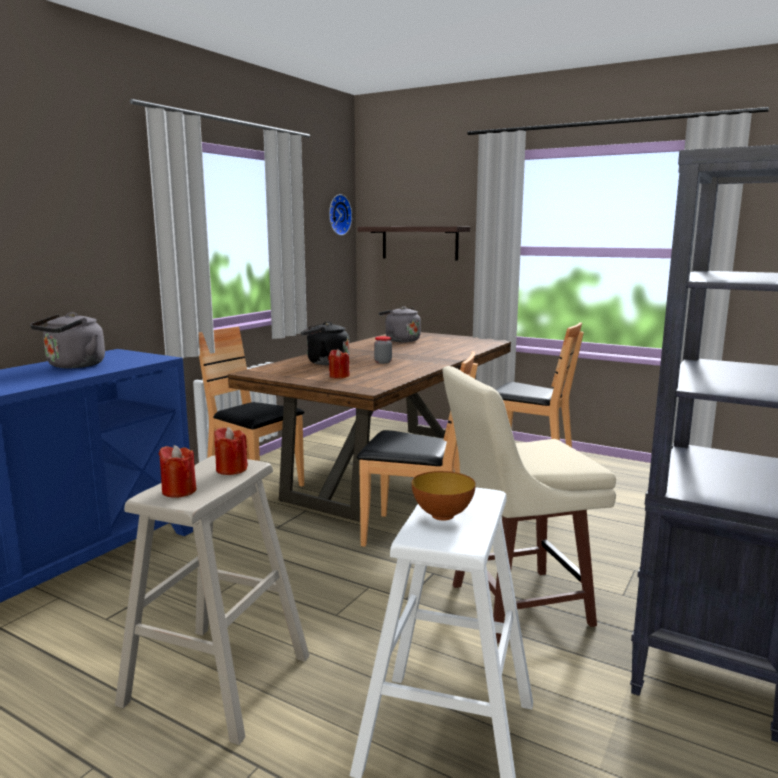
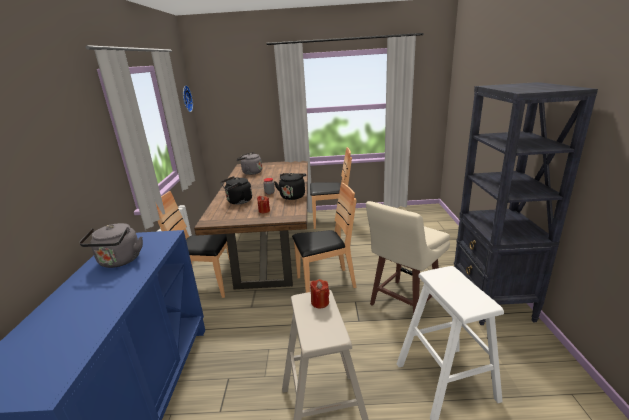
camera: 30 degrees left, 10 degrees up
red candle [159,445,196,498] -> none
shelf [357,226,470,260] -> none
bowl [412,471,476,521] -> none
none -> black kettle [274,173,306,200]

